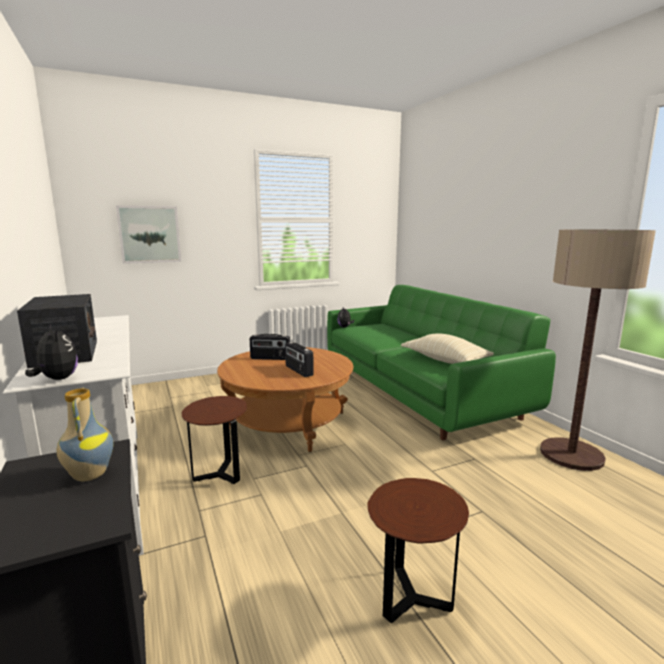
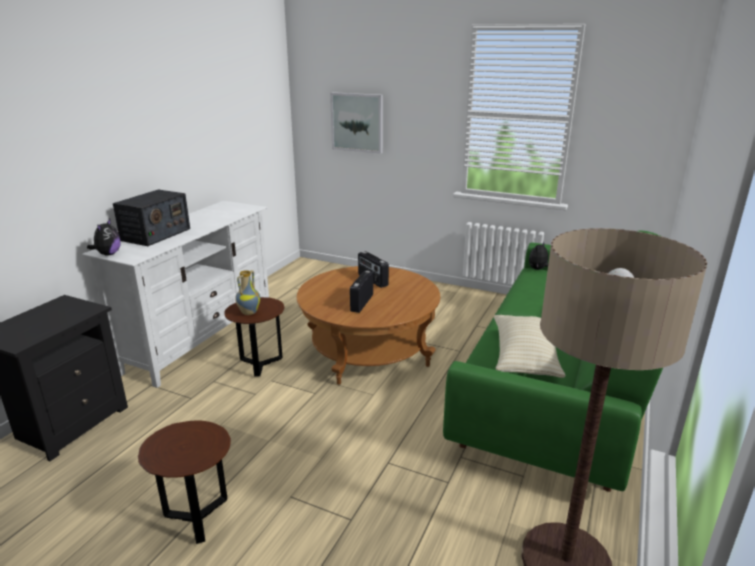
camera: 50 degrees right, 10 degrees up
vase [56,388,113,481] -> vase moved to [235,270,260,315]

